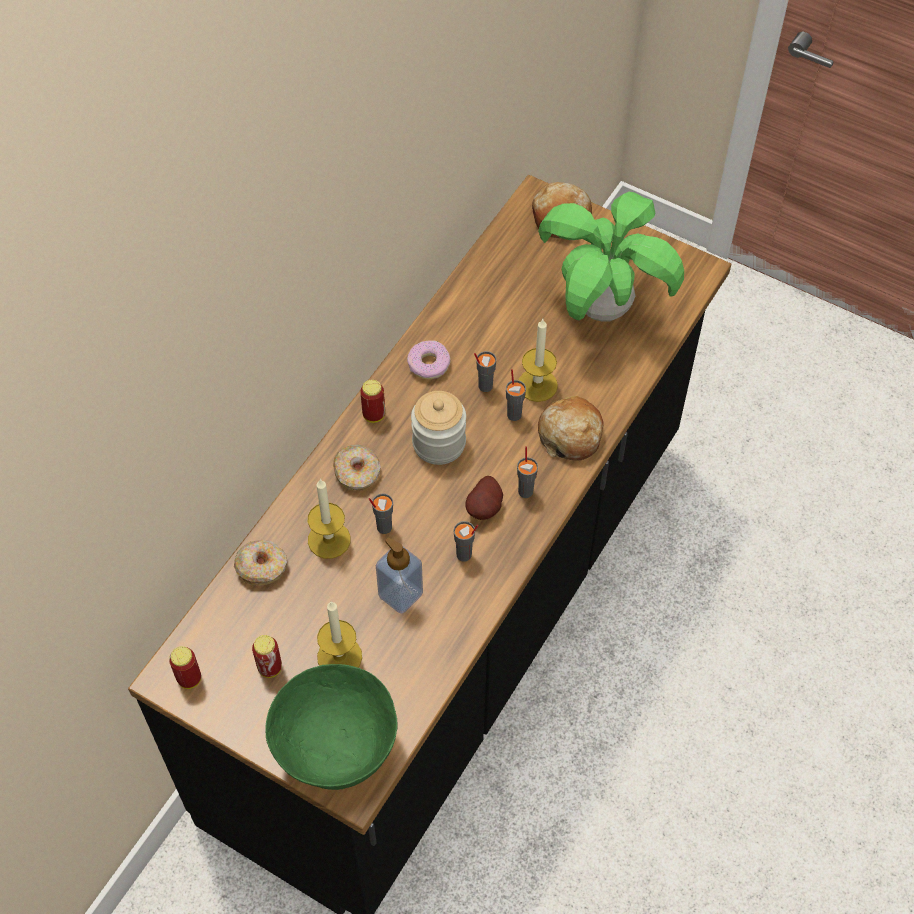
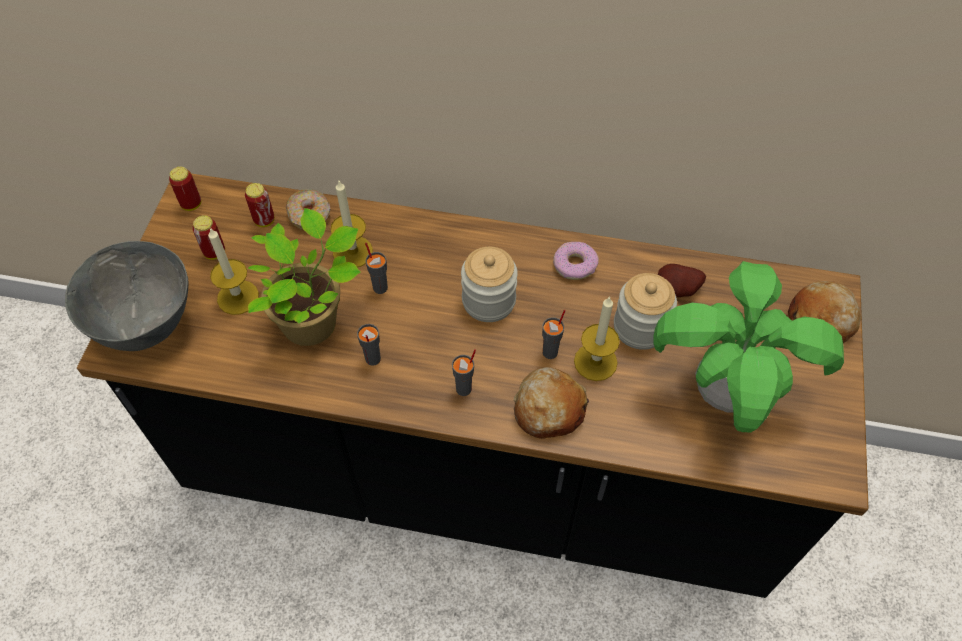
camera: 70 degrees right, 0 degrees up
green bowl [266,664,398,790] -> grey bowl [65,241,188,351]
donut [333,445,381,490] -> none
can [360,380,385,423] -> can moved to [245,183,275,227]
soap dispenser [376,538,423,613] -> potted plant [248,208,361,346]
potato [465,476,503,520] -> potato moved to [658,264,706,297]
grey cup [474,351,496,392] -> none
none -> jar [614,273,677,350]

